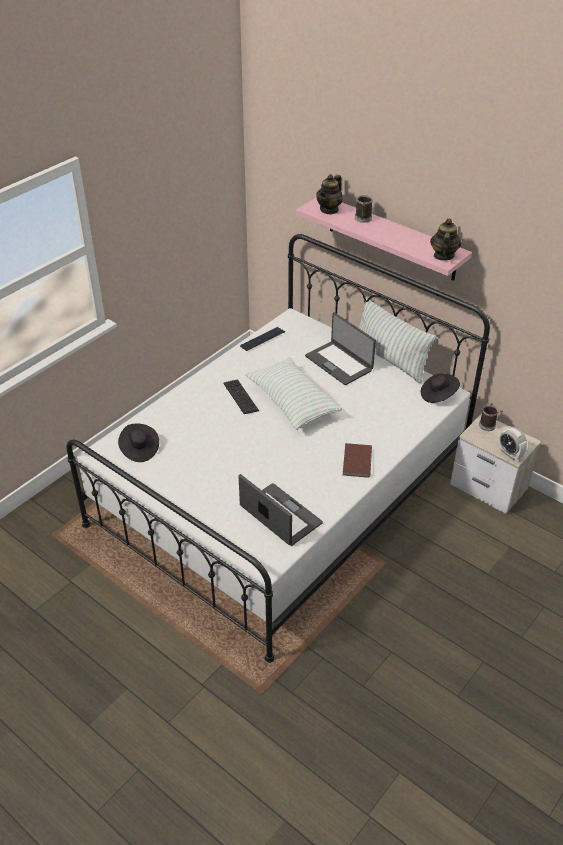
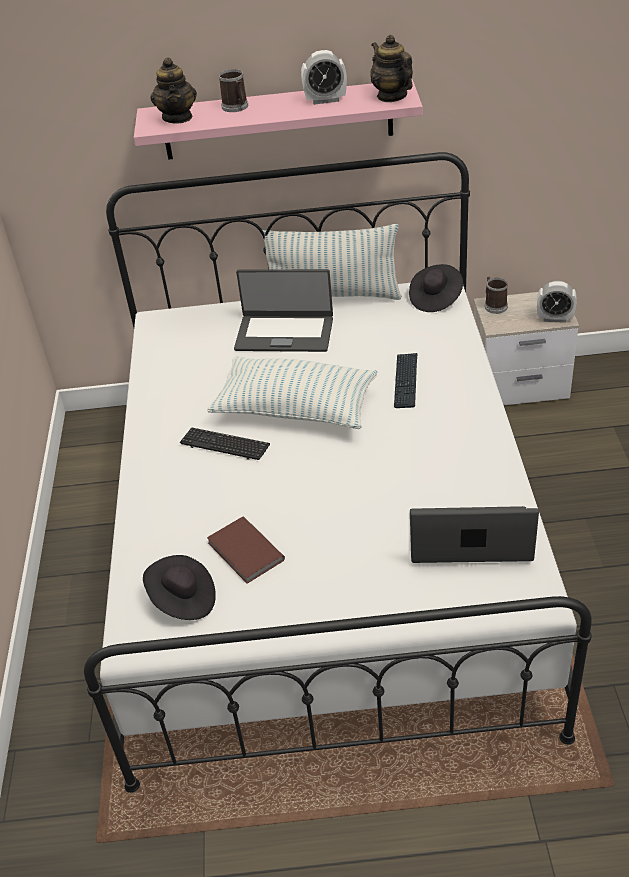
camera: 40 degrees left, 0 degrees up
keyboard [240,327,285,351] -> keyboard moved to [394,353,417,408]
brown book [343,443,372,478] -> brown book moved to [207,516,285,584]
none -> alarm clock [301,50,347,105]

